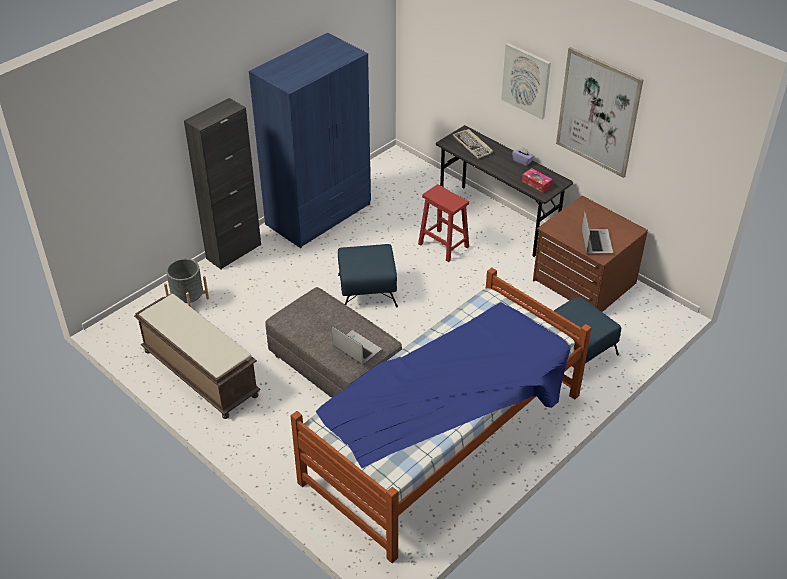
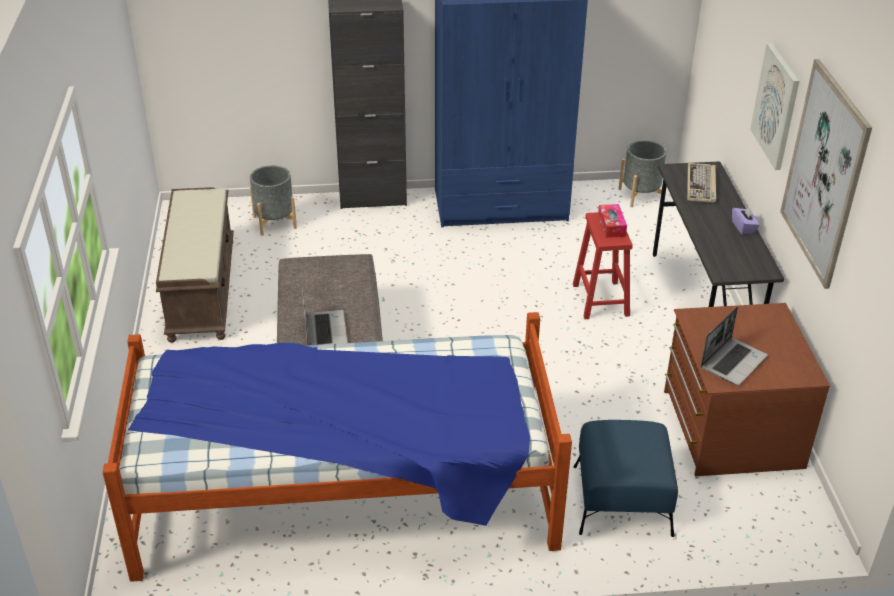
camera: 40 degrees right, 5 degrees down
blue ottoman [338,244,398,307] -> none
tissue box [522,168,553,193] -> tissue box moved to [598,204,627,238]
none -> grey planter [619,140,666,207]

